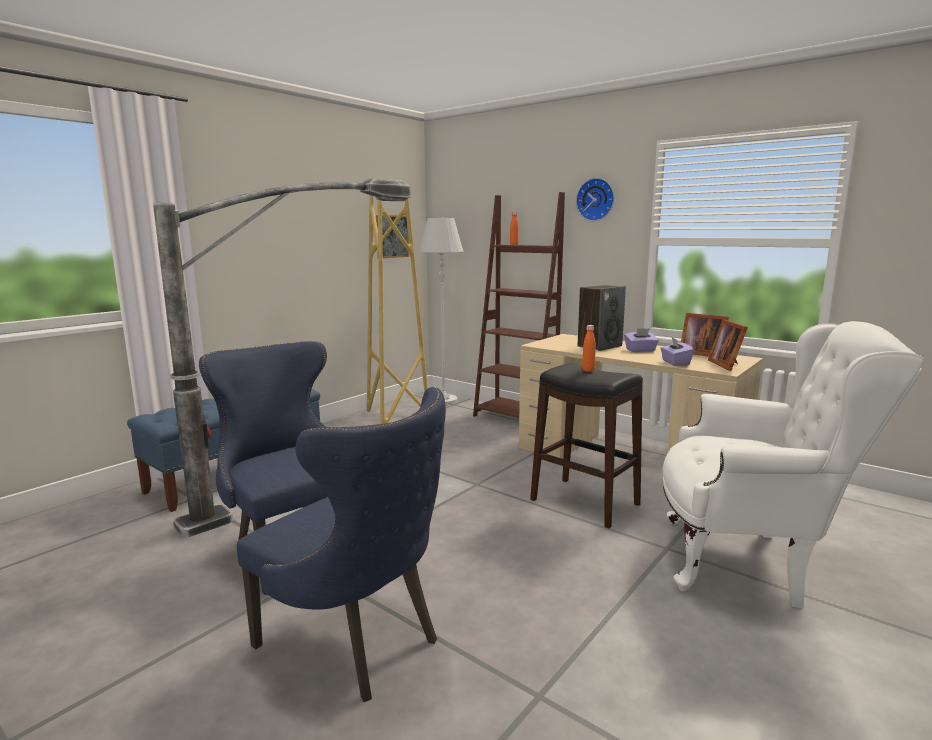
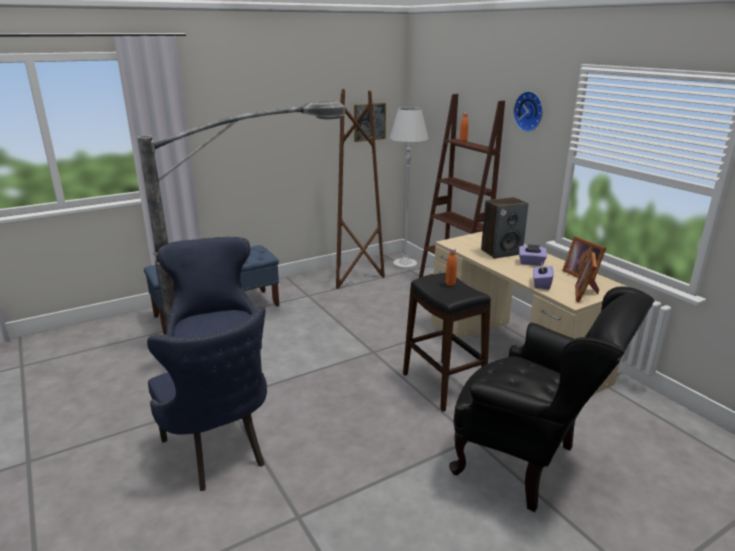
camera: 20 degrees right, 10 degrees up
yellow clothes rack [367,195,428,424] -> brown clothes rack [336,89,385,289]
white armchair [662,321,924,608] -> black armchair [449,286,654,512]

